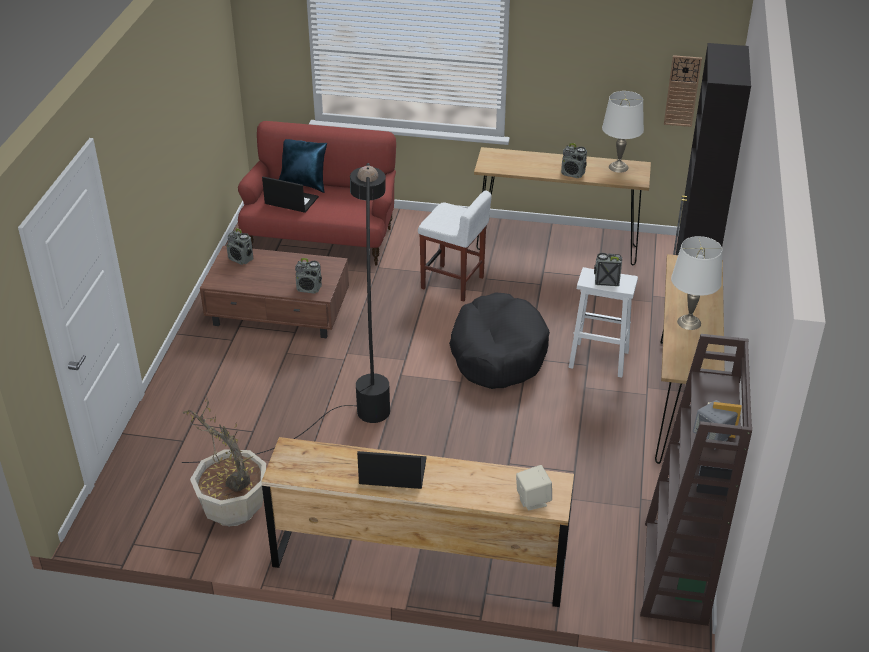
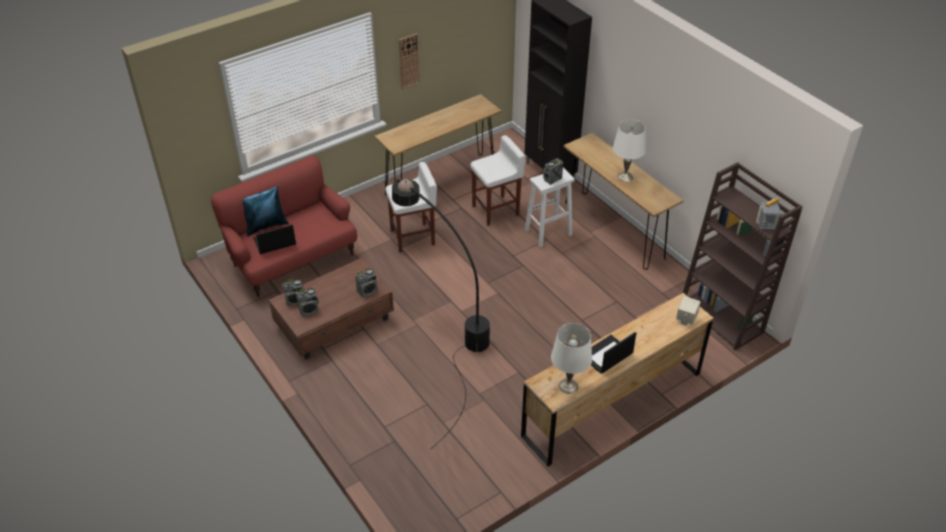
camera: 45 degrees left, 5 degrees up
potted plant [183,394,266,527] -> none
black dog bed [449,292,550,389] -> none
radio [561,143,587,178] -> radio moved to [296,288,319,316]
white table lamp [602,91,644,173] -> white table lamp moved to [551,323,592,394]
wall clock [664,55,702,127] -> wall clock moved to [399,33,420,89]
none -> white stool [470,135,526,226]

